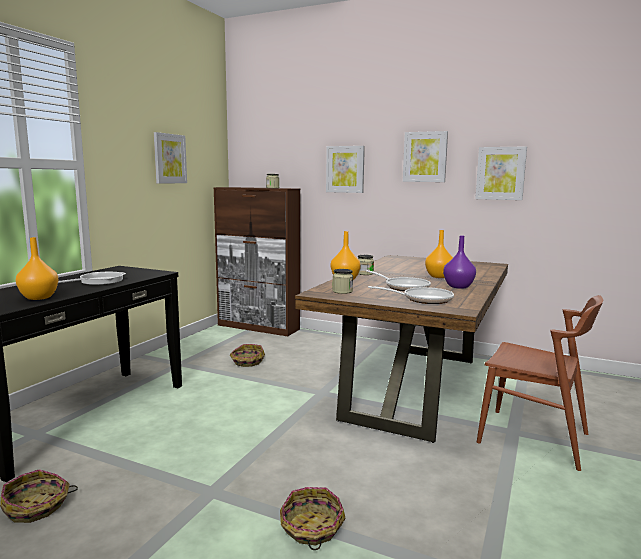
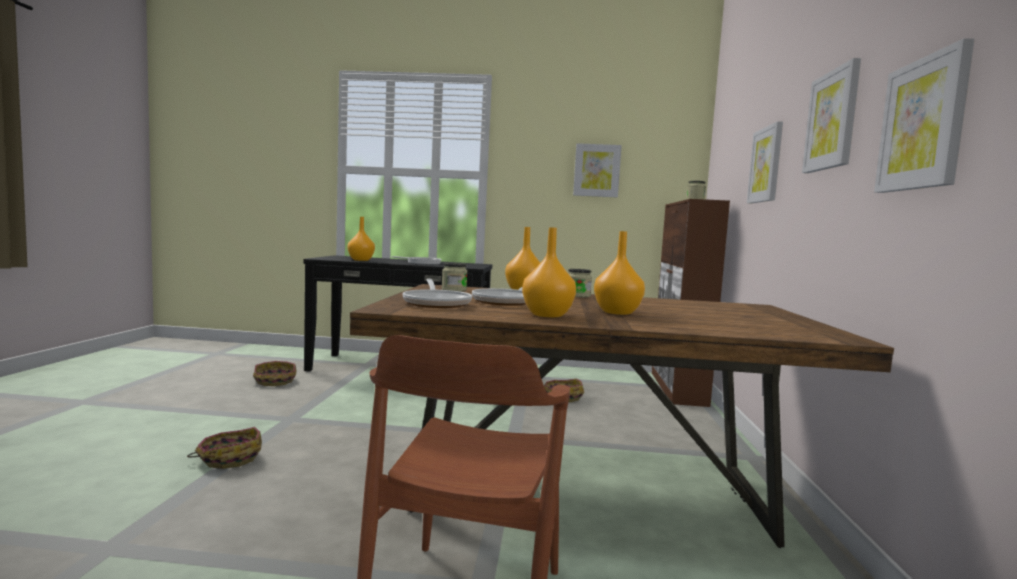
camera: 70 degrees right, 5 degrees down
purple vase [443,235,476,289] -> orange vase [522,227,576,317]

